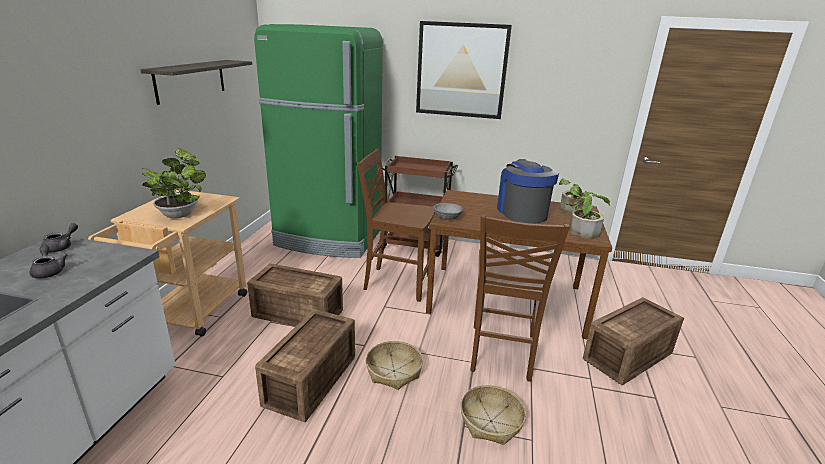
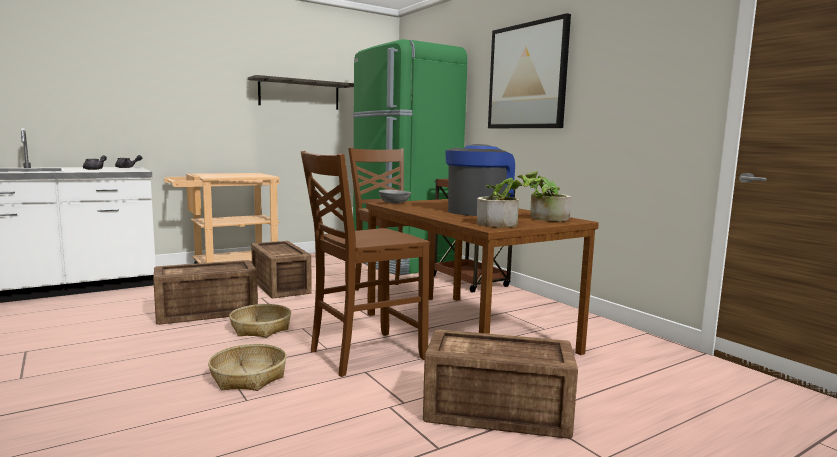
camera: 45 degrees right, 15 degrees down
potted plant [142,148,206,218] -> none

